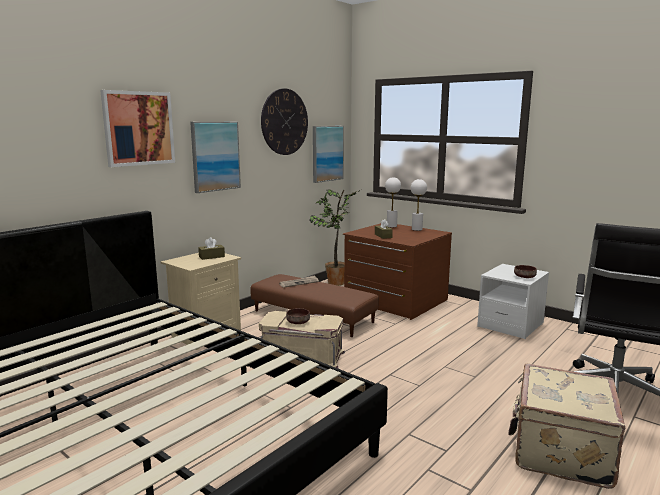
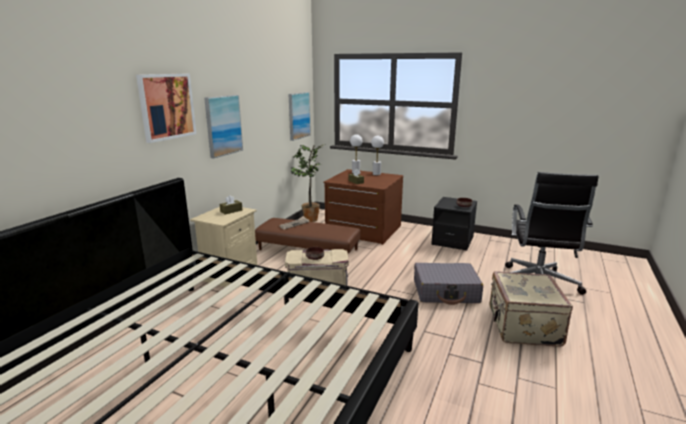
camera: 15 degrees left, 5 degrees up
wall clock [261,88,308,155] -> none
white nightstand [477,264,549,339] -> black nightstand [431,197,477,251]
none -> grey suitcase [414,263,483,305]

